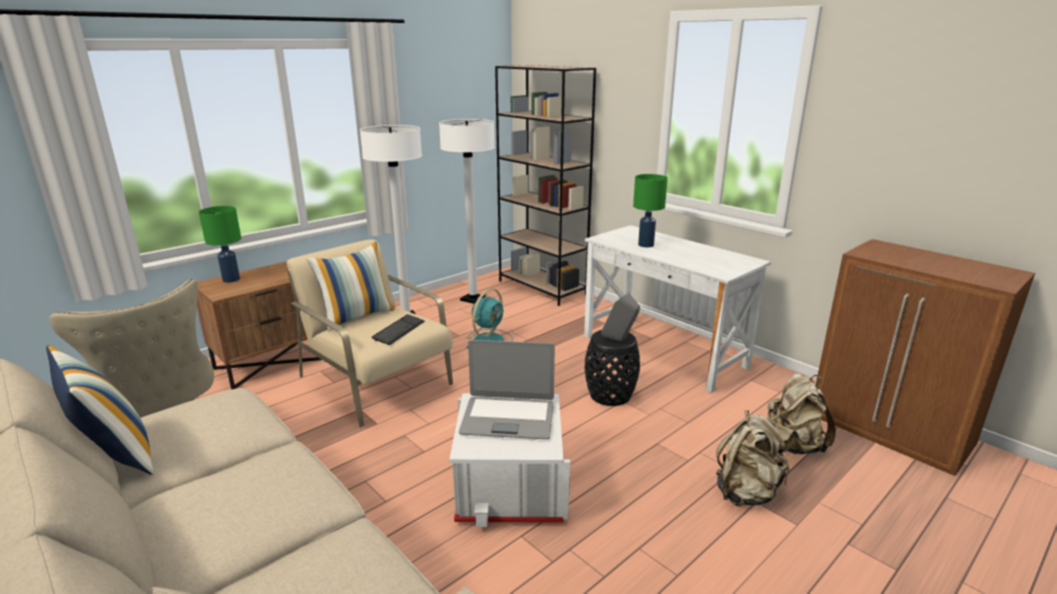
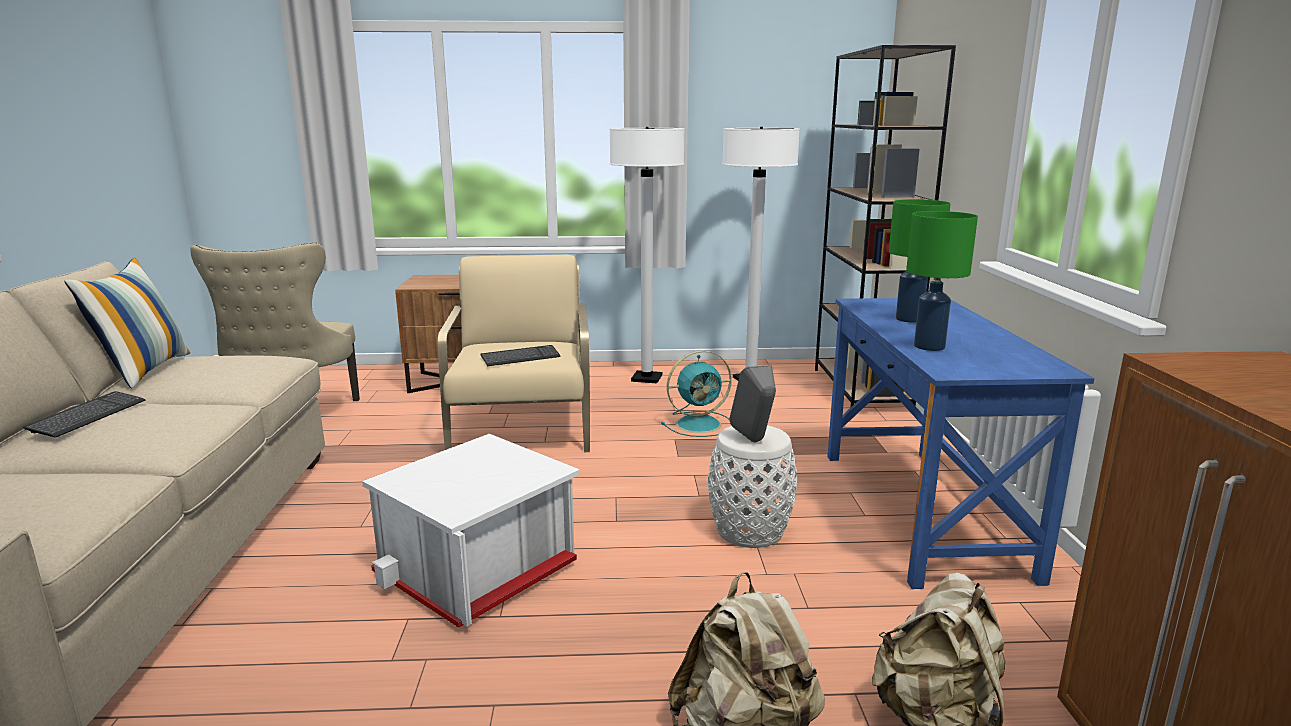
camera: 40 degrees right, 5 degrees down
green table lamp [199,206,241,283] -> green table lamp moved to [906,211,978,351]
pillow [307,242,394,332] -> none
laptop [459,340,555,439] -> none
white desk [584,225,771,393] -> blue desk [827,298,1094,589]
black stool [585,330,640,406] -> white stool [708,425,797,548]
none -> keyboard [23,391,145,438]

